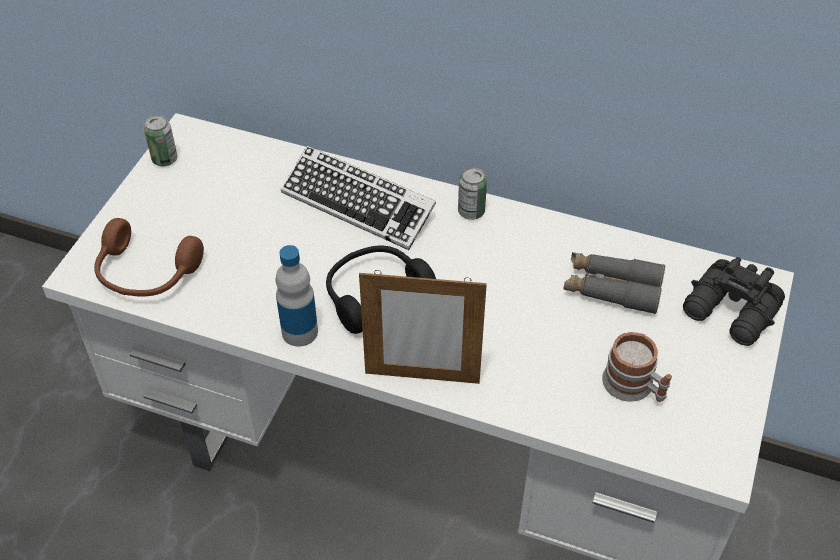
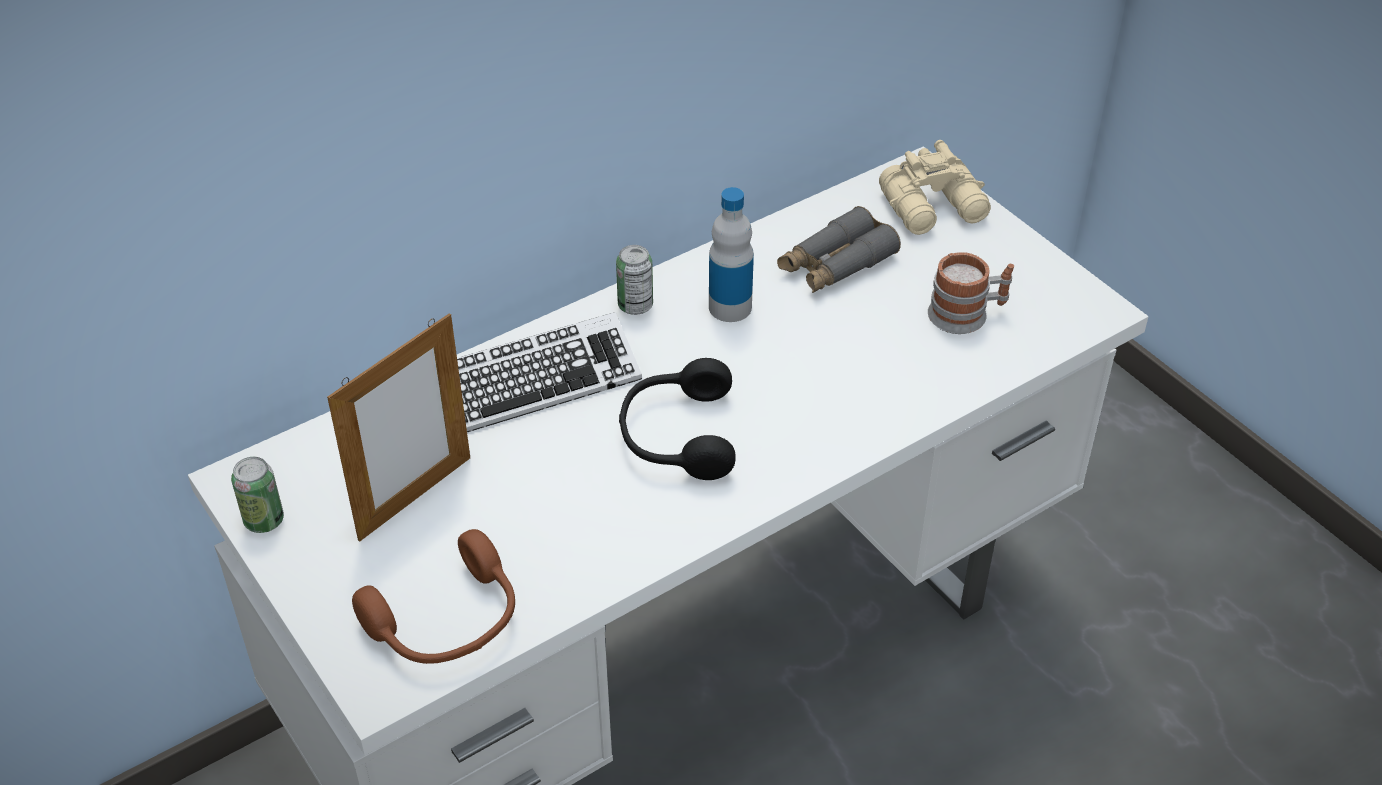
camera: 55 degrees left, 5 degrees down
bottle [276,245,318,347] -> bottle moved to [709,187,754,322]
picture frame [359,270,487,384] -> picture frame moved to [327,313,470,542]
black binoculars [683,257,785,346] -> beige binoculars [879,140,991,235]

